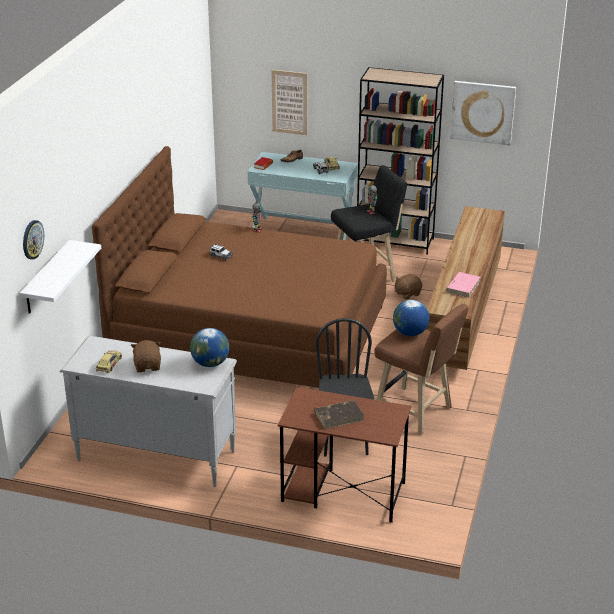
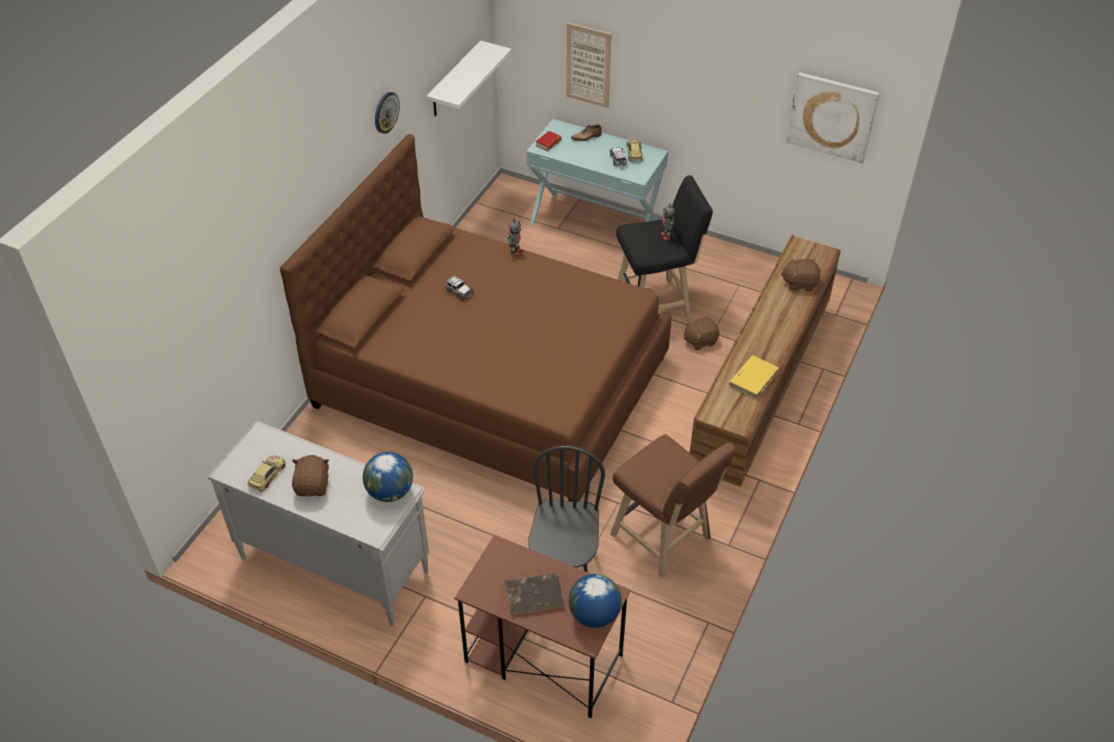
camera: 10 degrees right, 15 degrees up
white shelf [20,240,101,314] -> white shelf moved to [427,41,512,116]
wall clock [23,220,44,260] -> wall clock moved to [375,92,400,134]
beige bookcase [357,67,444,255] -> none
globe [393,300,429,336] -> globe moved to [569,574,622,628]
pink book [446,272,481,298] -> yellow book [728,356,779,399]
none -> brown plush toy [781,257,821,291]

